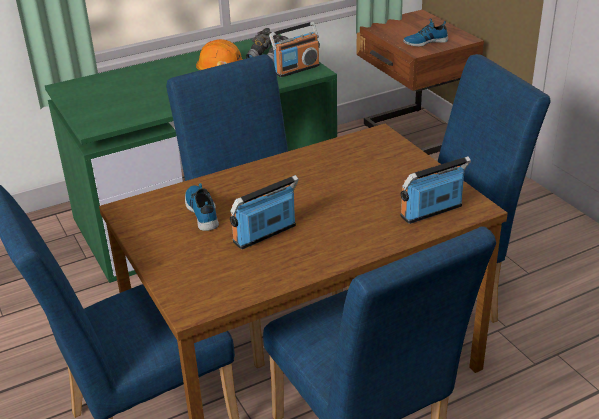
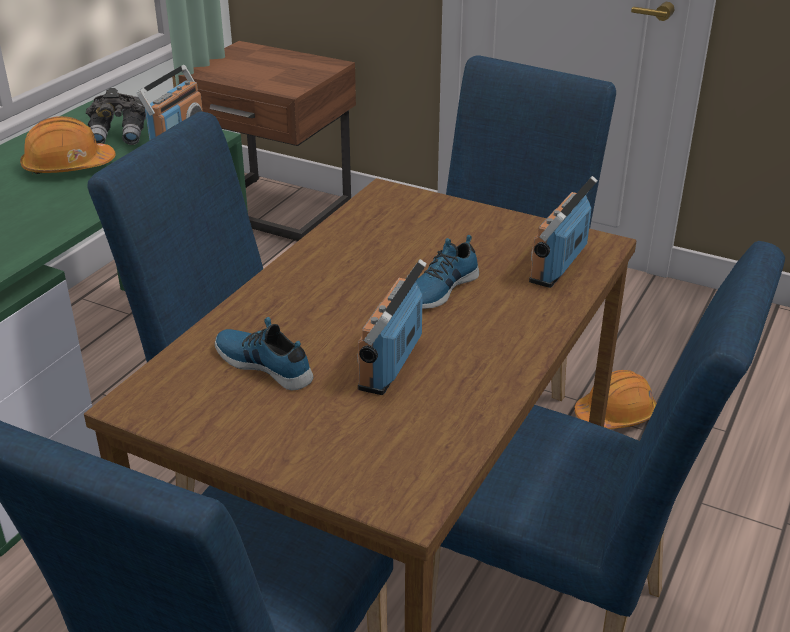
camera: 35 degrees left, 0 degrees up
shoe [403,18,448,46] -> shoe moved to [416,235,479,309]
none -> orange hard hat [574,370,657,429]

